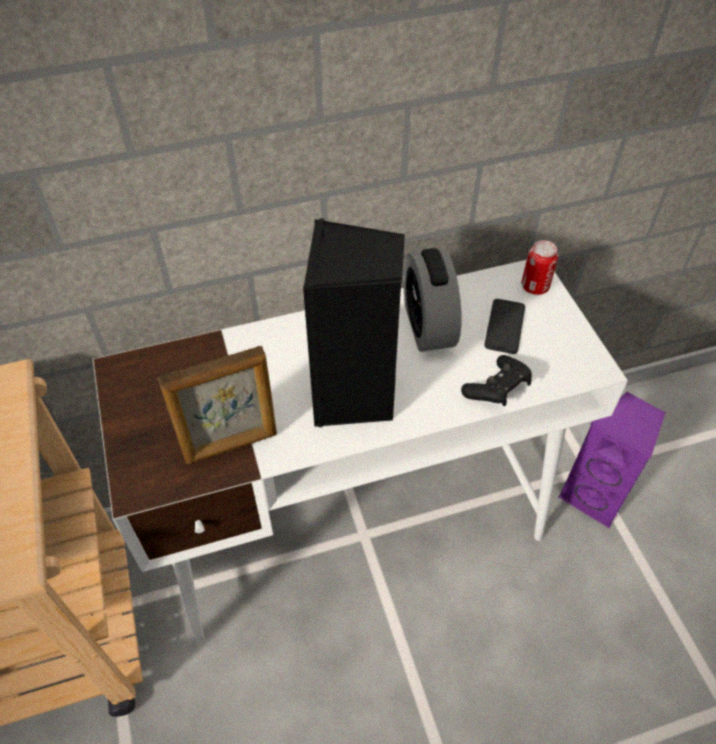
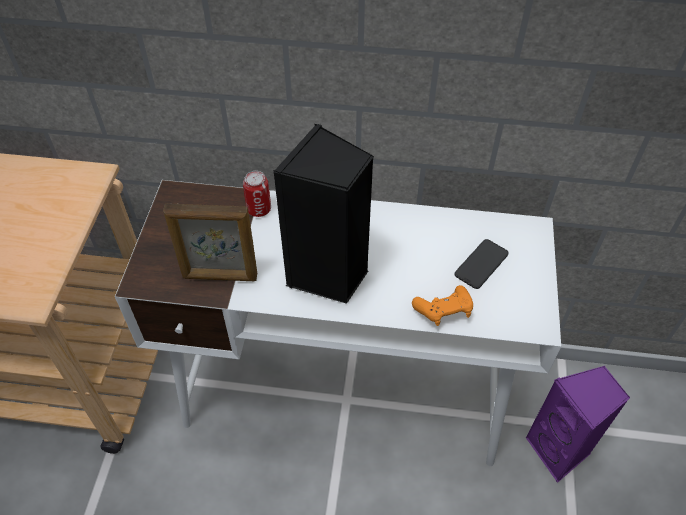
camera: 25 degrees right, 0 degrees up
alarm clock [403,248,462,352] -> none
black game controller [461,355,532,406] -> orange game controller [412,285,473,326]
can [521,240,558,295] -> can moved to [243,171,271,217]

